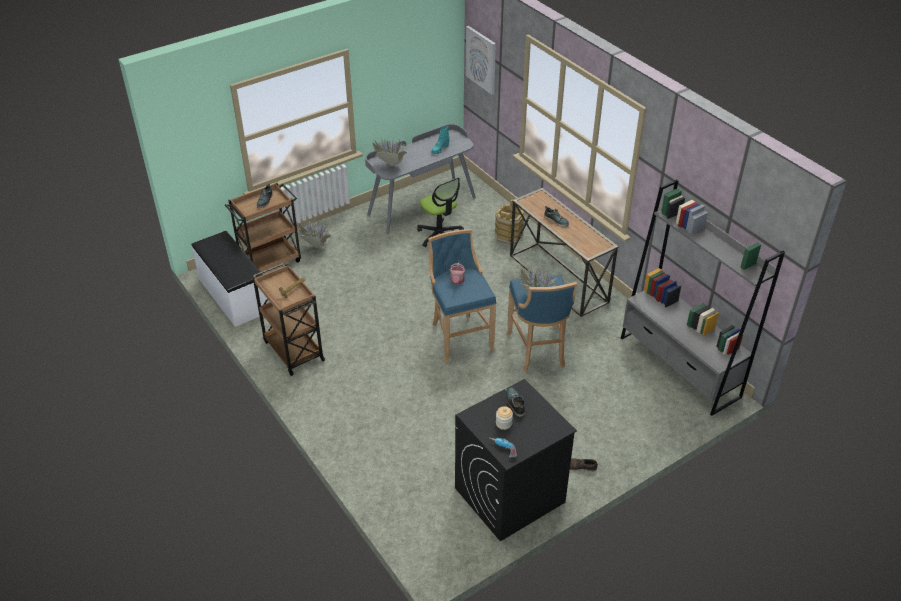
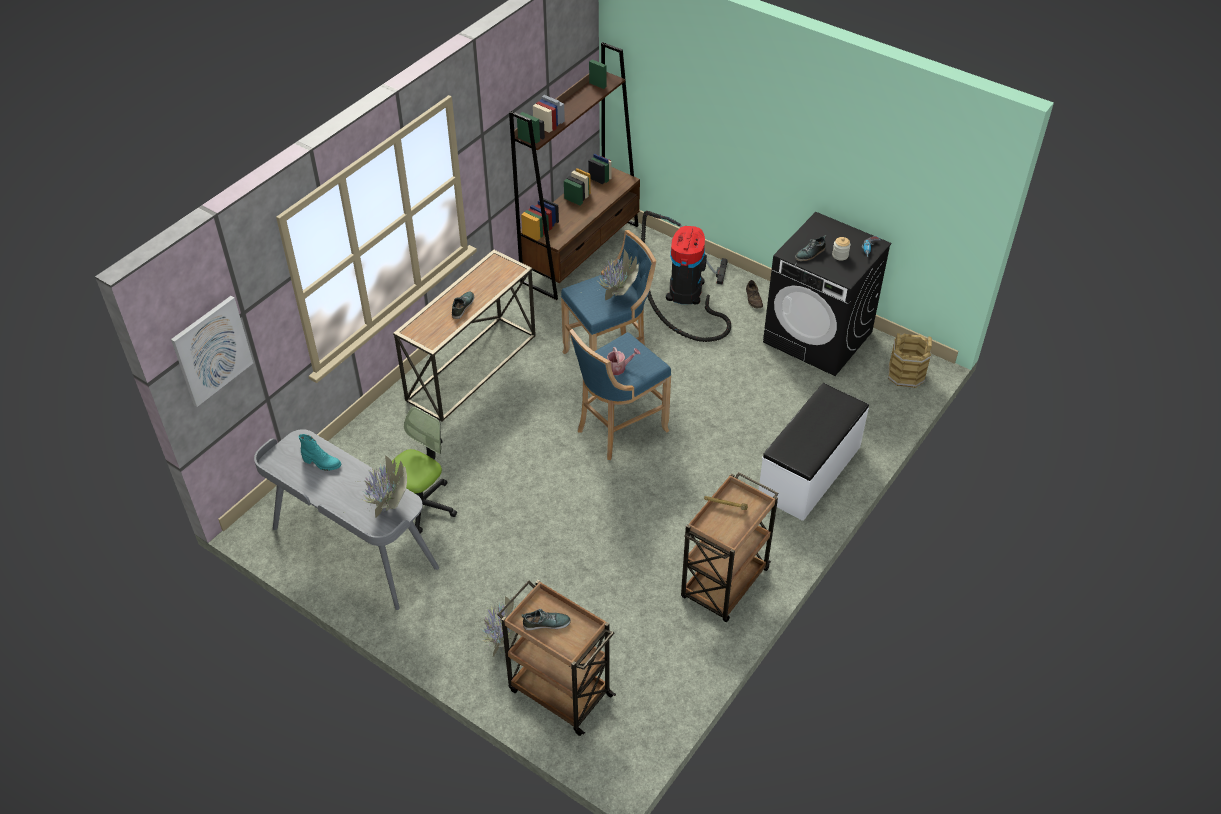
camera: 110 degrees left, 5 degrees up
white bench [192,231,268,327] -> white bench moved to [759,383,869,521]
brown bucket [494,199,525,244] -> brown bucket moved to [888,333,932,388]
grey bookcase [621,179,785,416] -> brown bookcase [509,42,640,300]
none -> vacuum cleaner [641,211,731,342]

